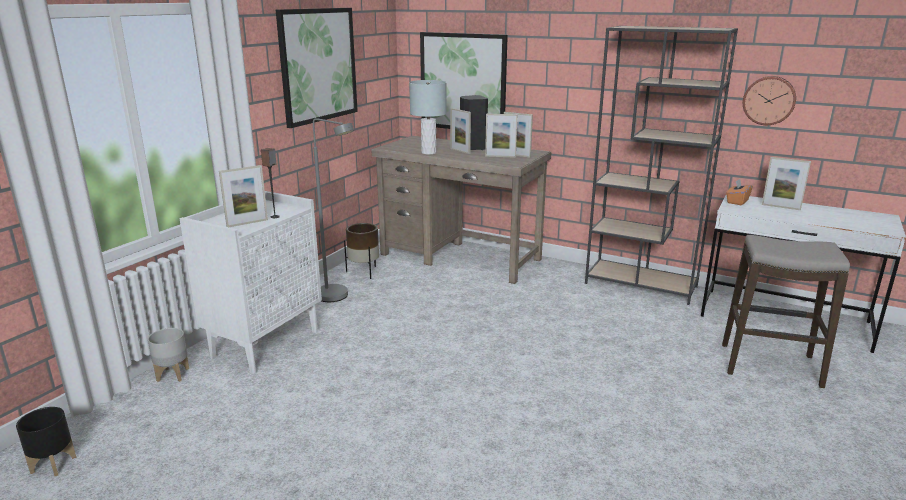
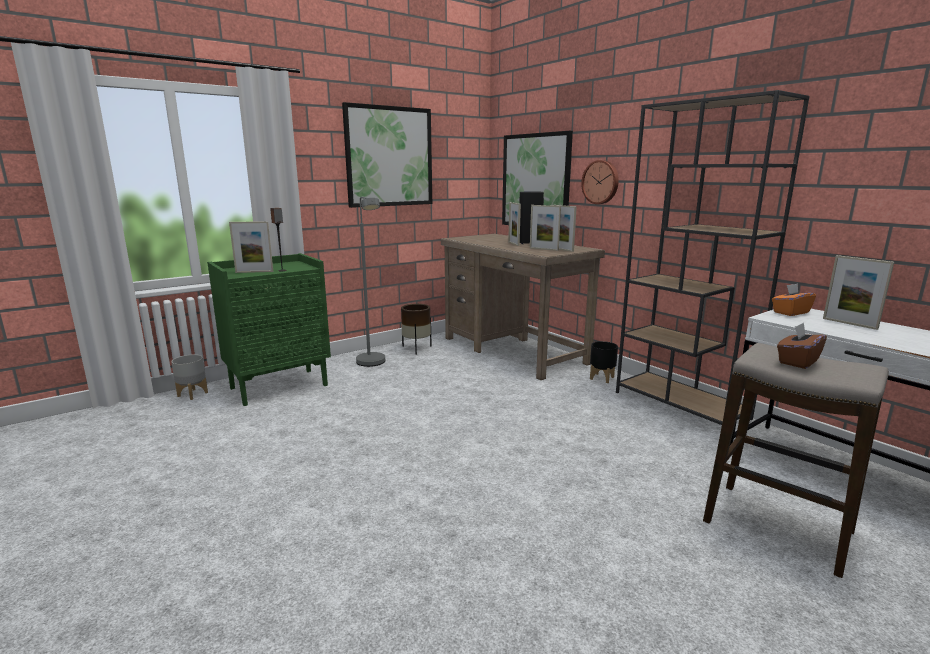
camera: 25 degrees right, 5 degrees down
black planter [16,407,76,476] -> black planter moved to [590,341,618,383]
white cabinet [179,191,322,374] -> green cabinet [207,253,331,406]
grey table lamp [409,80,447,155] -> none
wall clock [743,76,796,125] -> wall clock moved to [581,160,619,204]
none -> brown tissue box [777,322,827,369]

